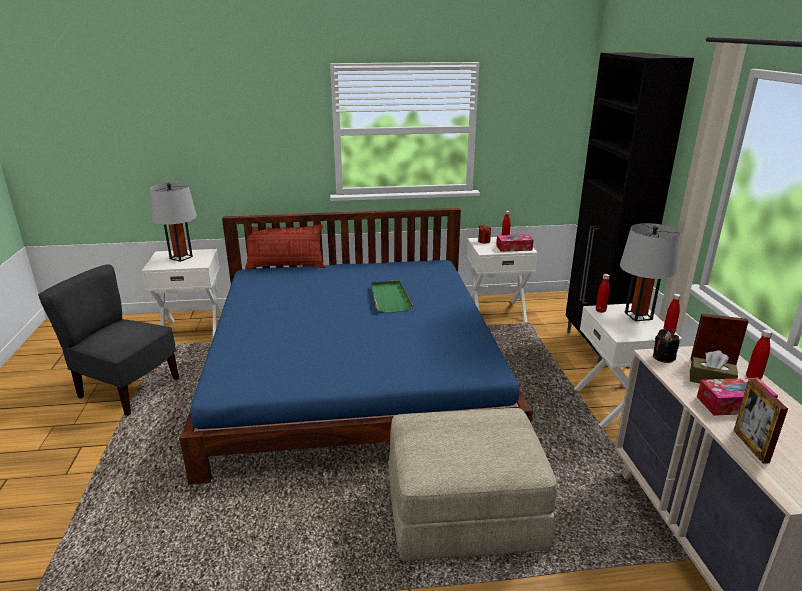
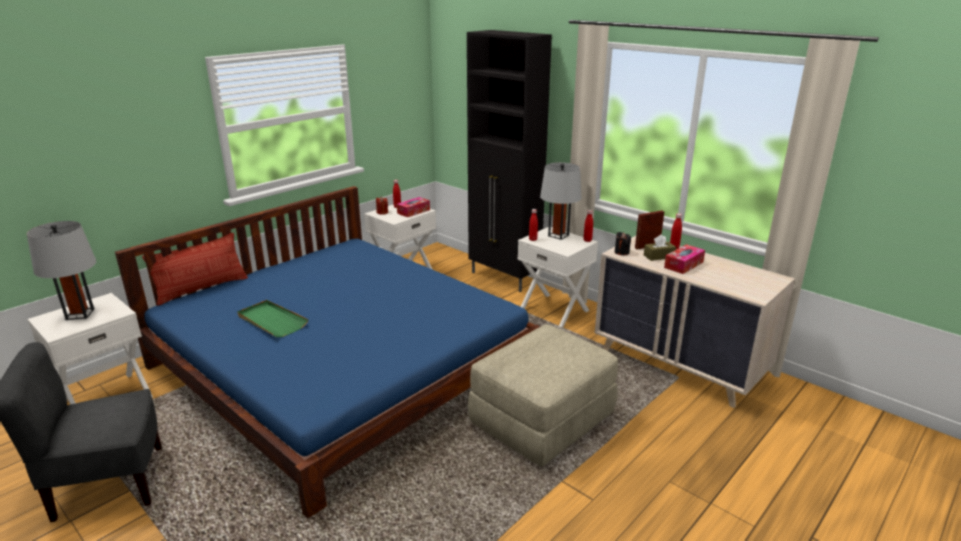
camera: 40 degrees left, 0 degrees up
green tray [371,280,413,313] -> green tray moved to [237,300,308,337]
picture frame [734,379,788,464] -> none

